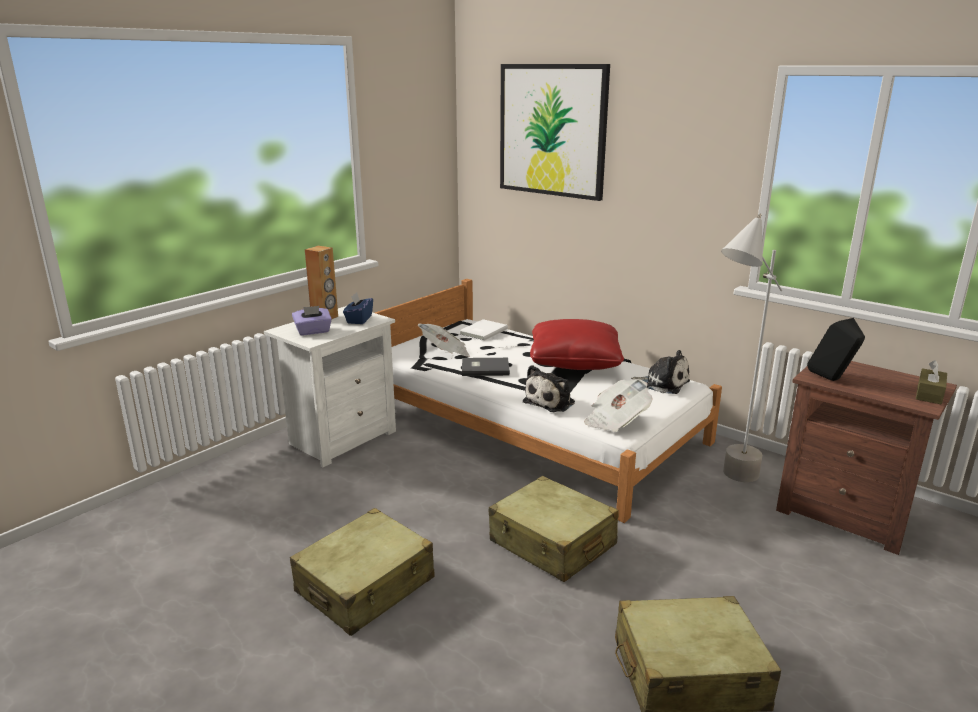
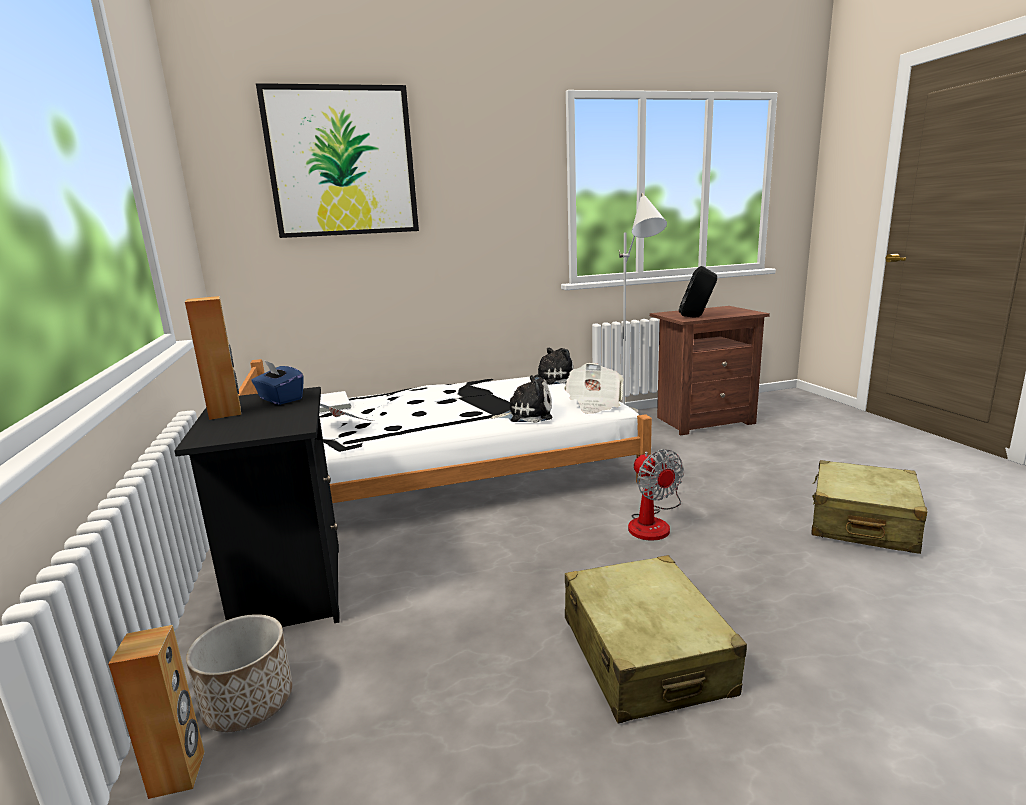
camera: 55 degrees left, 5 degrees down
white nightstand [264,306,396,468] -> black nightstand [174,387,340,627]
purple tissue box [292,306,332,336] -> none
grey book [462,358,510,376] -> none
beige suitcase [489,476,619,582] -> fan [628,449,684,541]
plush toy [523,365,575,412] -> plush toy turned 75 degrees counterclockwise [490,375,552,423]
red pillow [530,319,624,370] -> none
brown tissue box [916,360,947,404] -> none
none -> brown speaker [108,625,205,799]
none -> planter [186,614,293,732]

